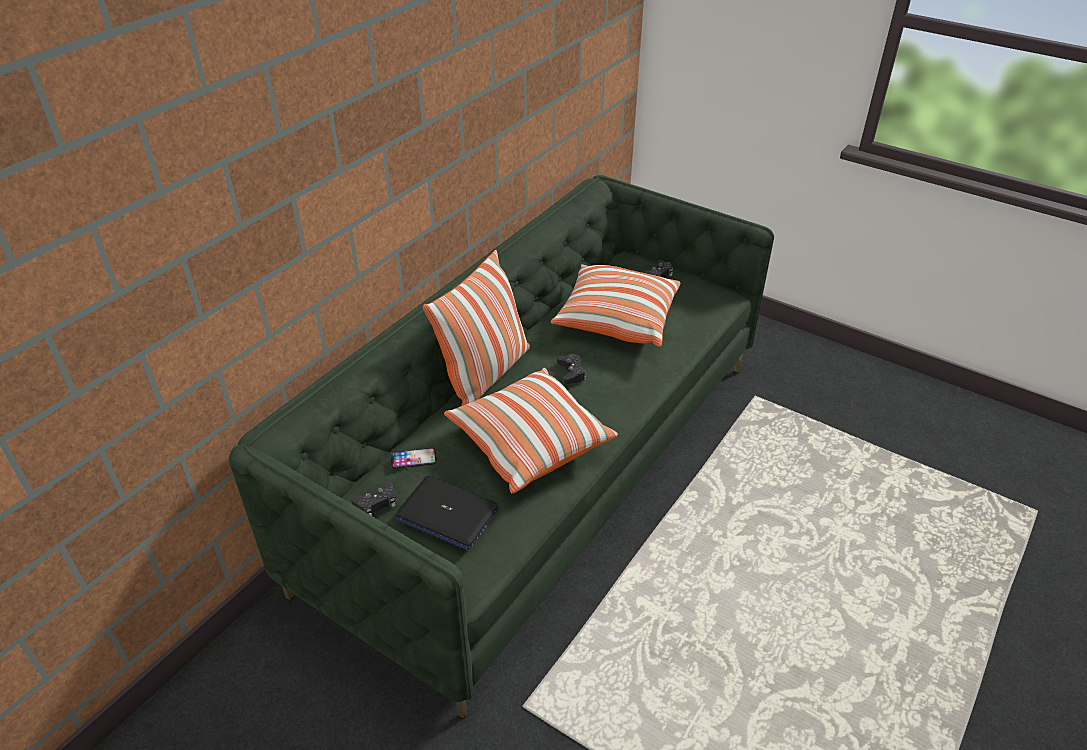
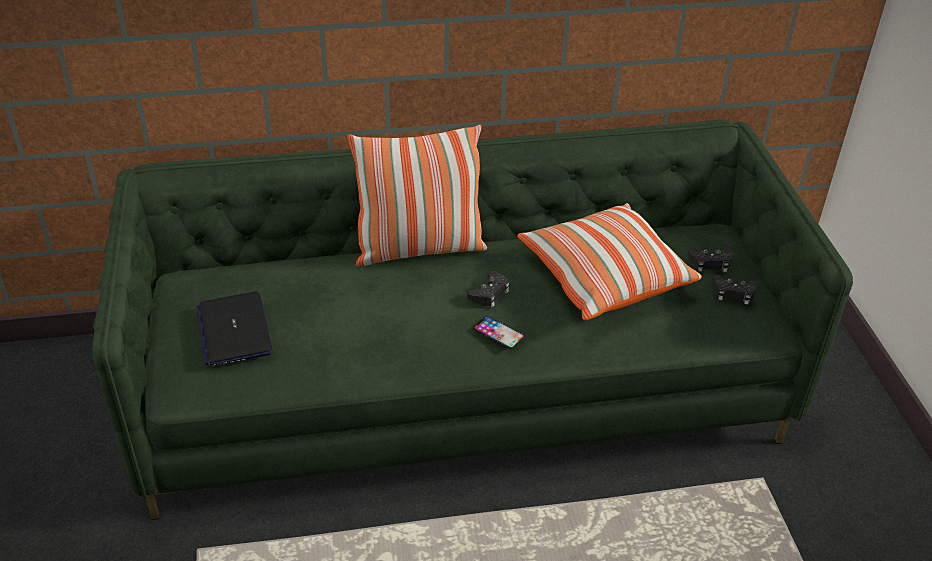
camera: 45 degrees right, 0 degrees up
black game controller [351,481,396,516] -> black game controller moved to [713,275,758,305]
phone [391,448,436,469] -> phone moved to [473,316,525,349]
pillow [444,368,618,494] -> none

